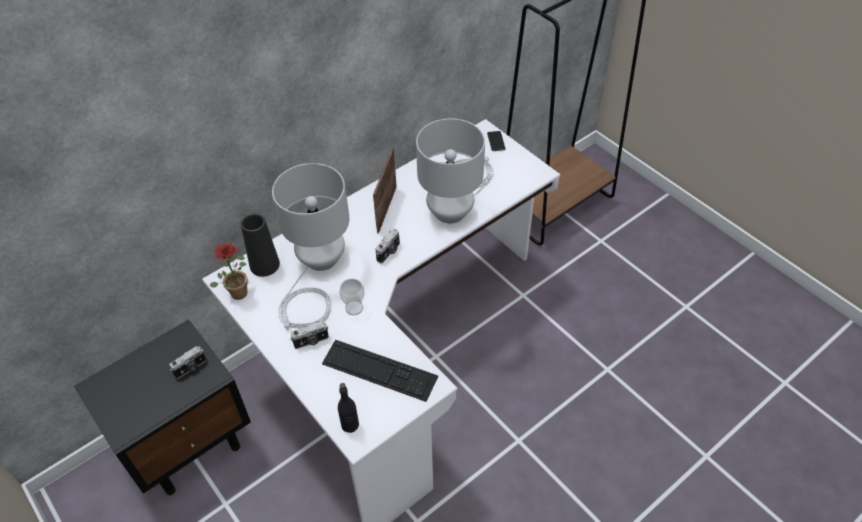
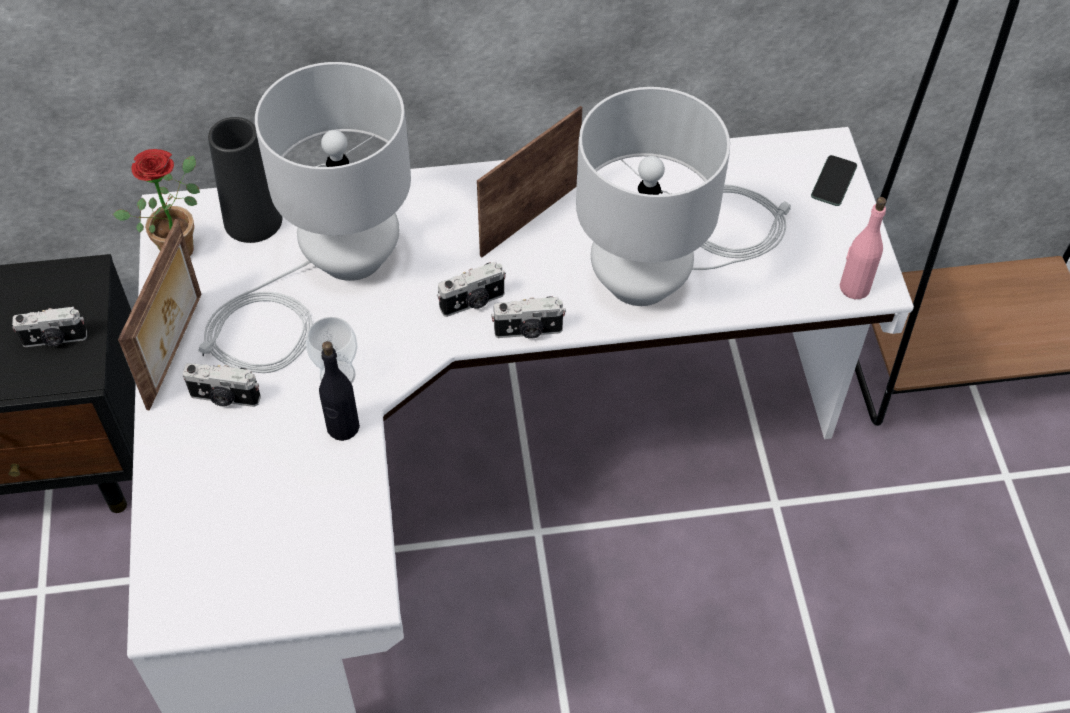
camera: 30 degrees right, 5 degrees up
keyboard [322,340,438,402] -> none
black bottle [338,383,359,433] -> black bottle moved to [319,341,360,441]
none -> picture frame [118,219,201,411]
none -> camera [491,296,566,339]
none -> pink bottle [840,197,887,299]

